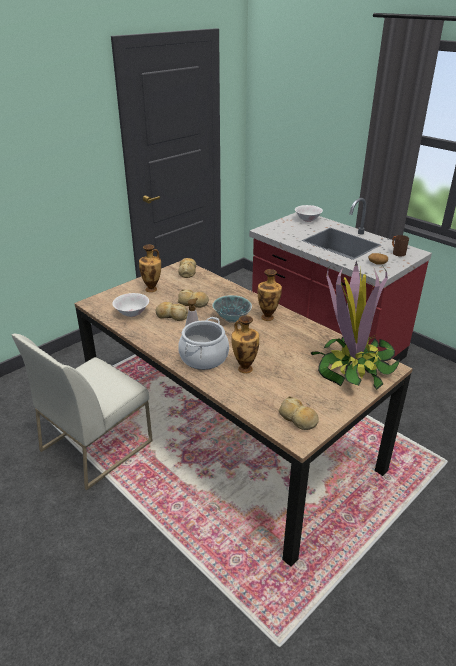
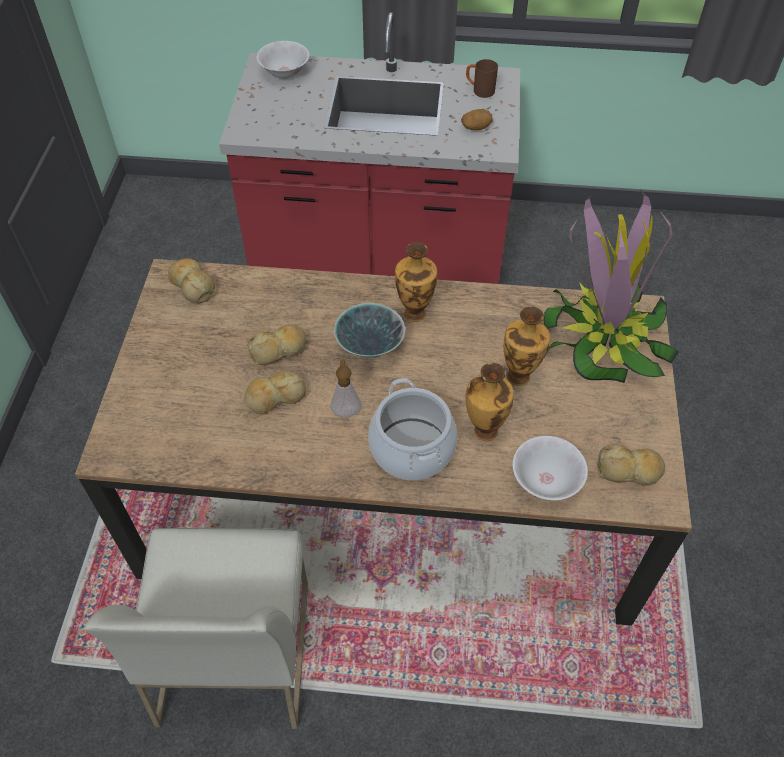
camera: 40 degrees left, 20 degrees up
white bowl [112,293,149,317] -> white bowl moved to [513,436,588,500]
vase [139,245,161,292] -> vase moved to [504,306,550,386]

